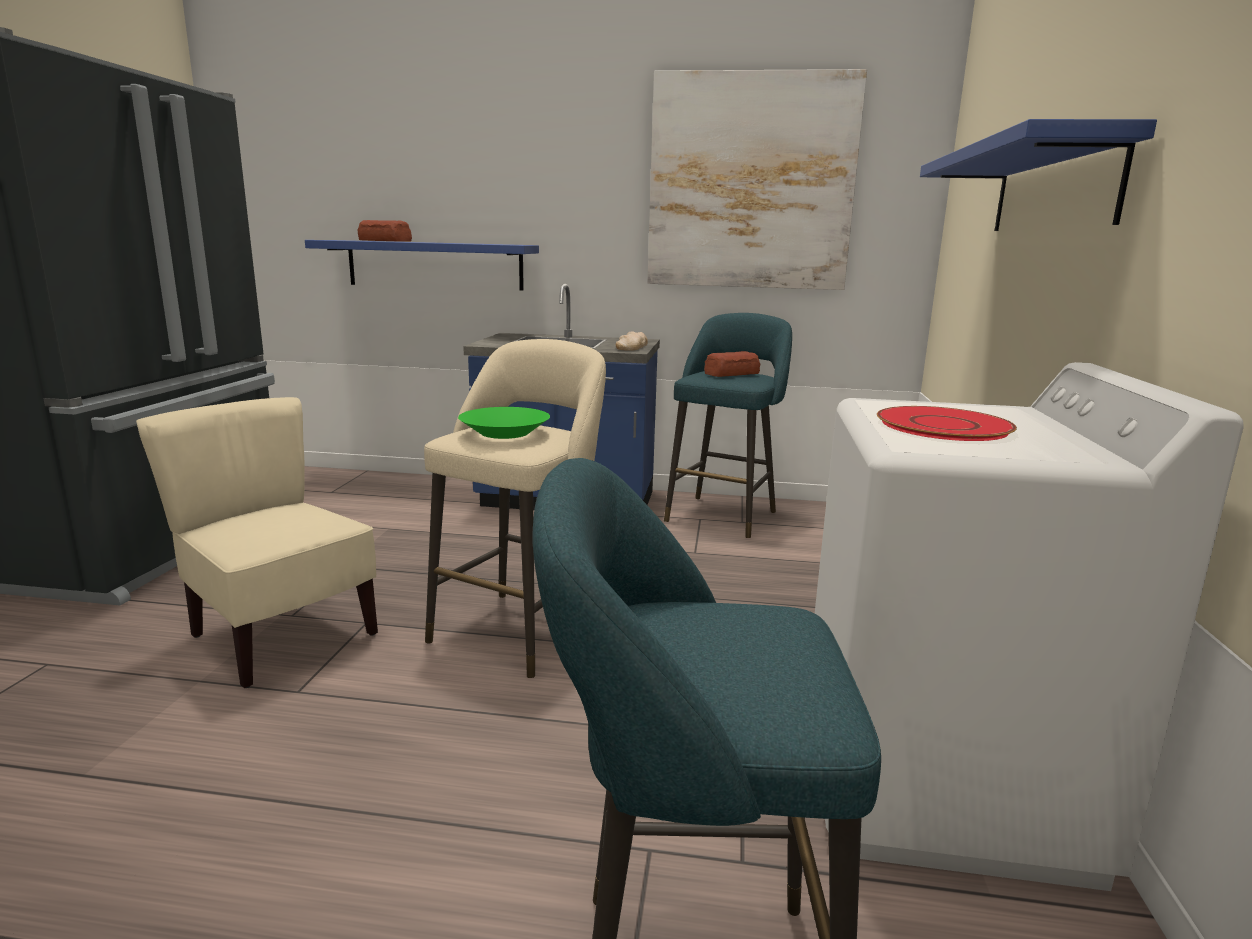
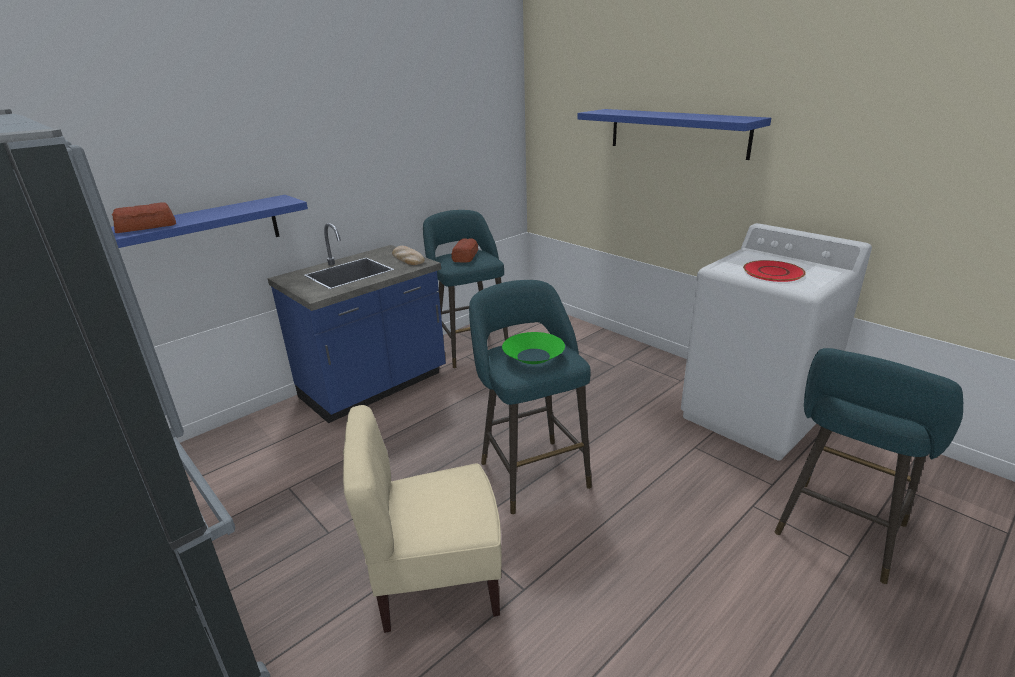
camera: 50 degrees left, 10 degrees up
beige stool [424,339,606,678] -> turquoise stool [469,280,592,514]
picture [647,69,867,290] -> none

